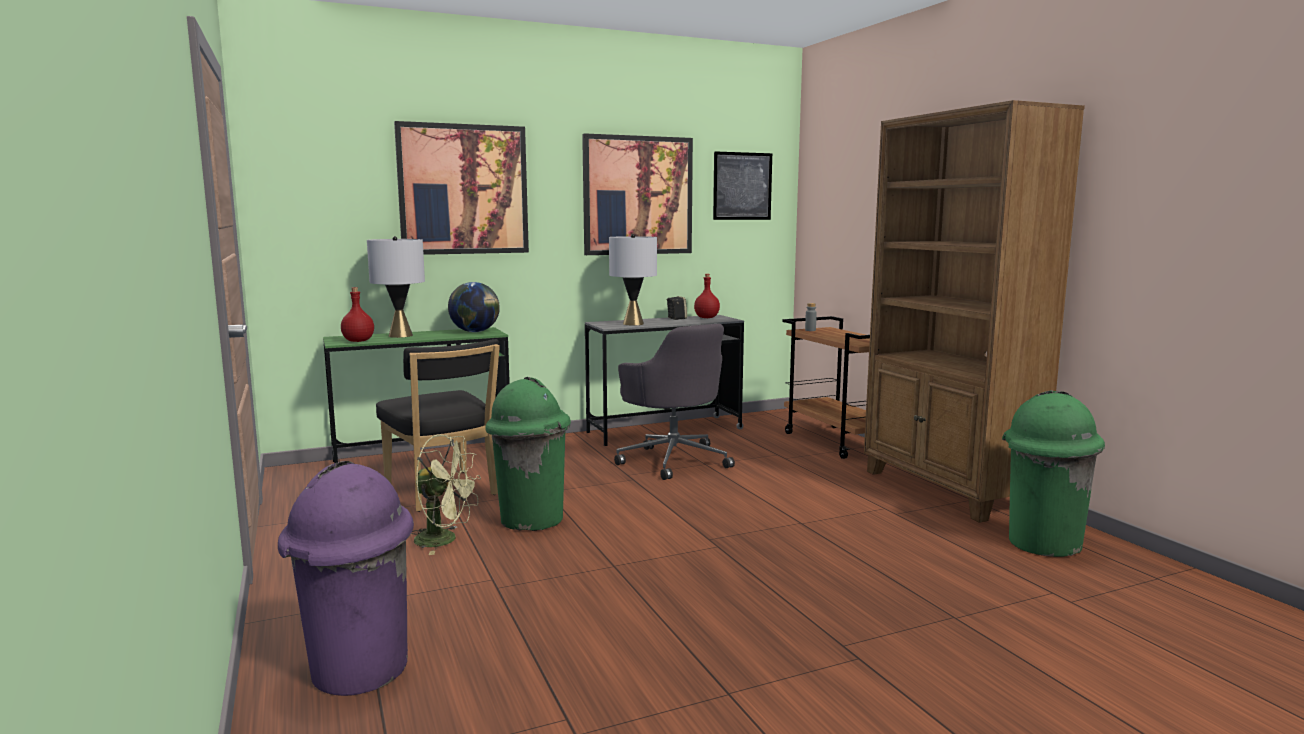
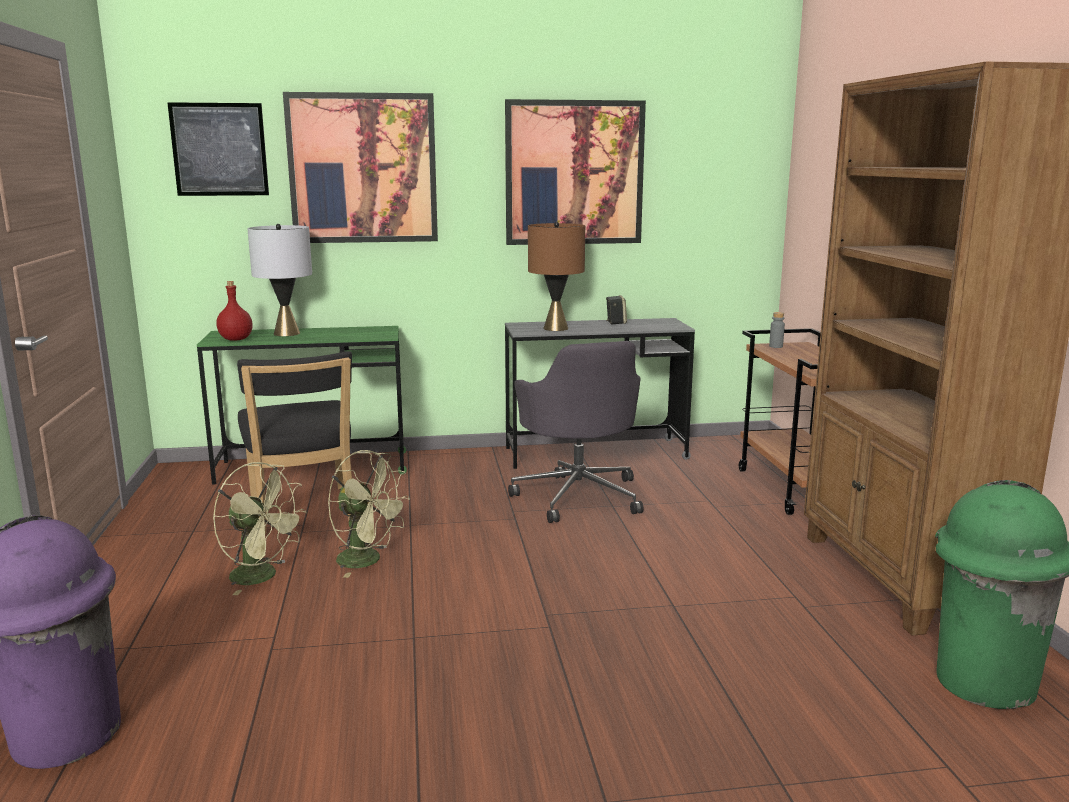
camera: 15 degrees right, 5 degrees up
globe [448,282,500,332] -> none
green trash can [485,377,571,531] -> green fan [328,450,410,578]
grey table lamp [609,234,657,325] -> brown table lamp [528,222,585,331]
red bottle [694,274,720,318] -> none
picture [713,151,772,220] -> picture moved to [167,102,269,196]

